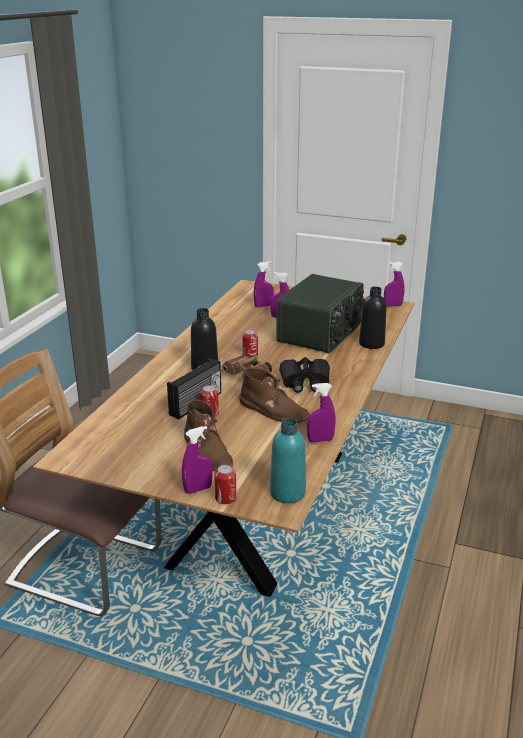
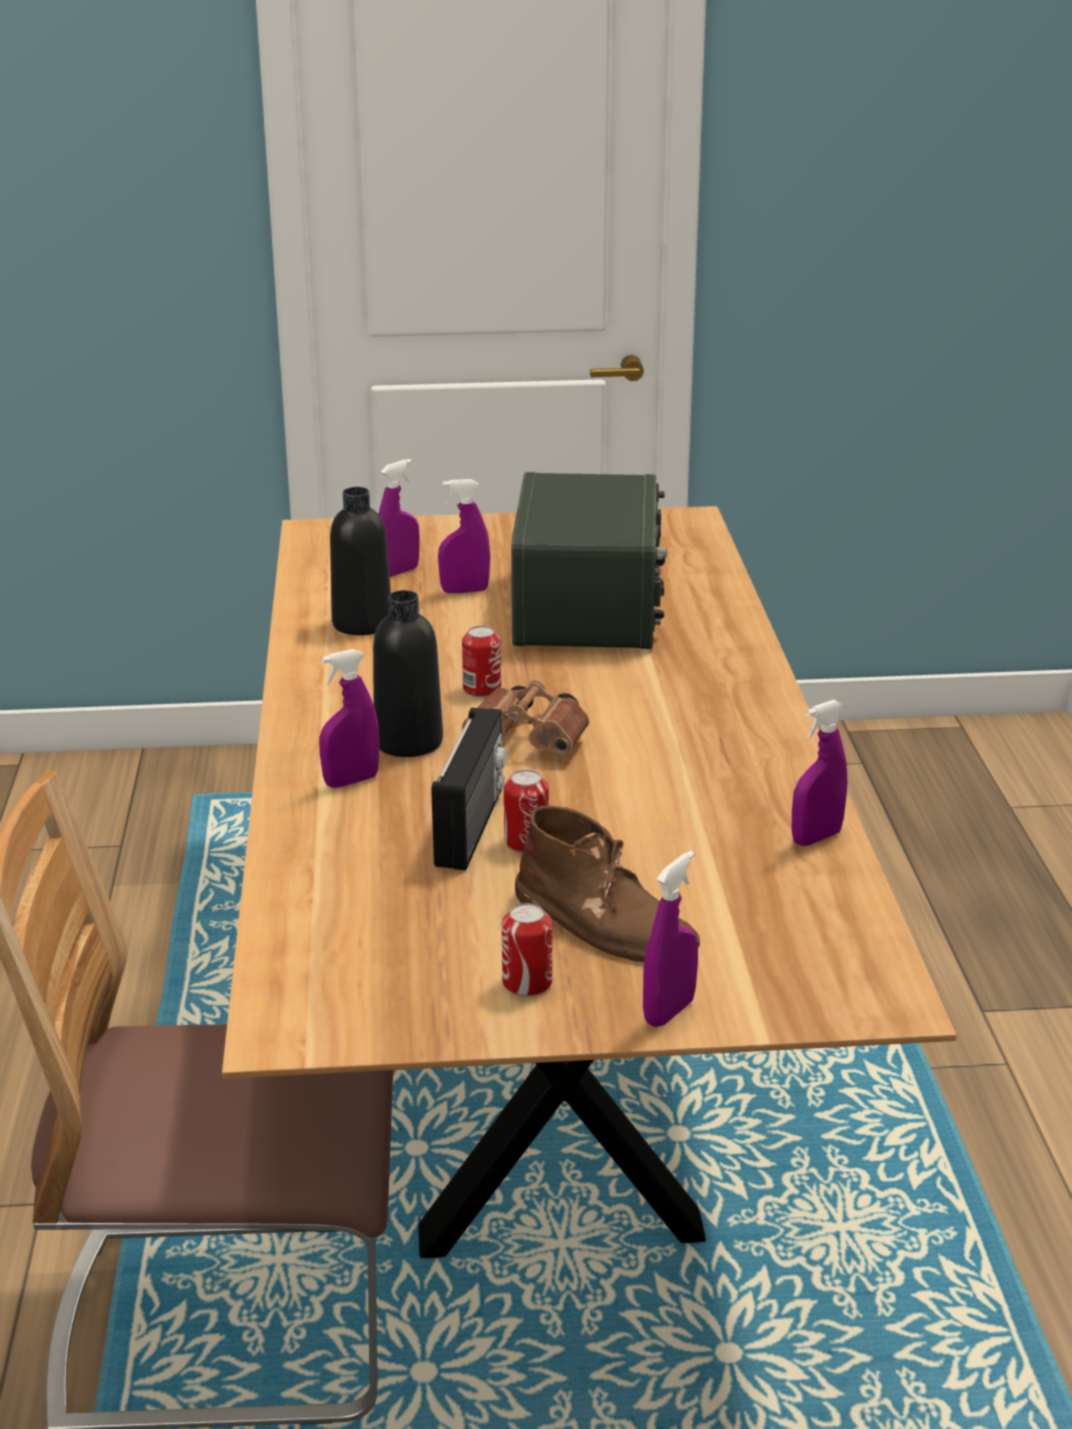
camera: 25 degrees left, 0 degrees up
can [214,465,236,505] -> can moved to [502,903,552,997]
brown boot [239,368,310,423] -> none
turquoise bottle [270,418,306,503] -> none
black binoculars [279,357,330,393] -> none
black bottle [359,287,387,349] -> black bottle moved to [330,487,391,635]
purple spray bottle [384,262,404,307] -> purple spray bottle moved to [319,649,379,788]

